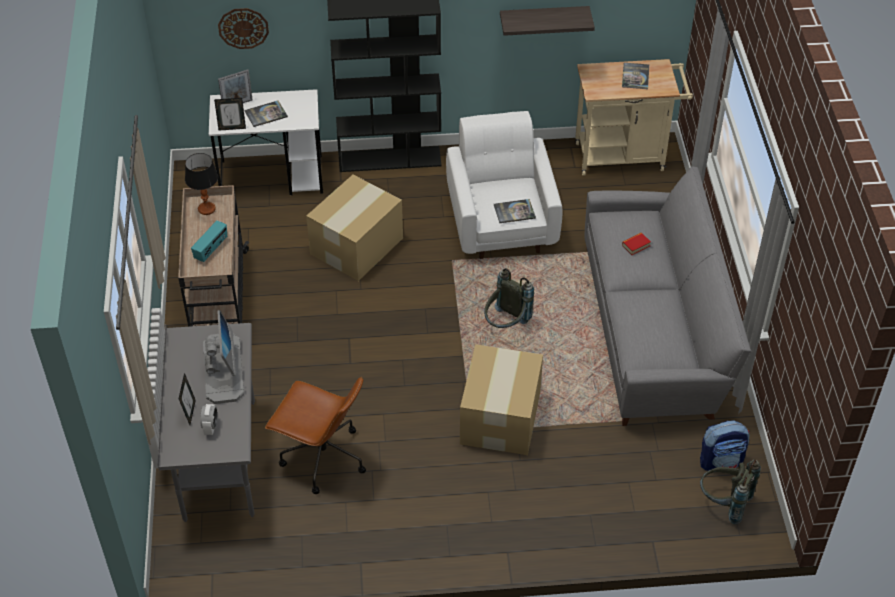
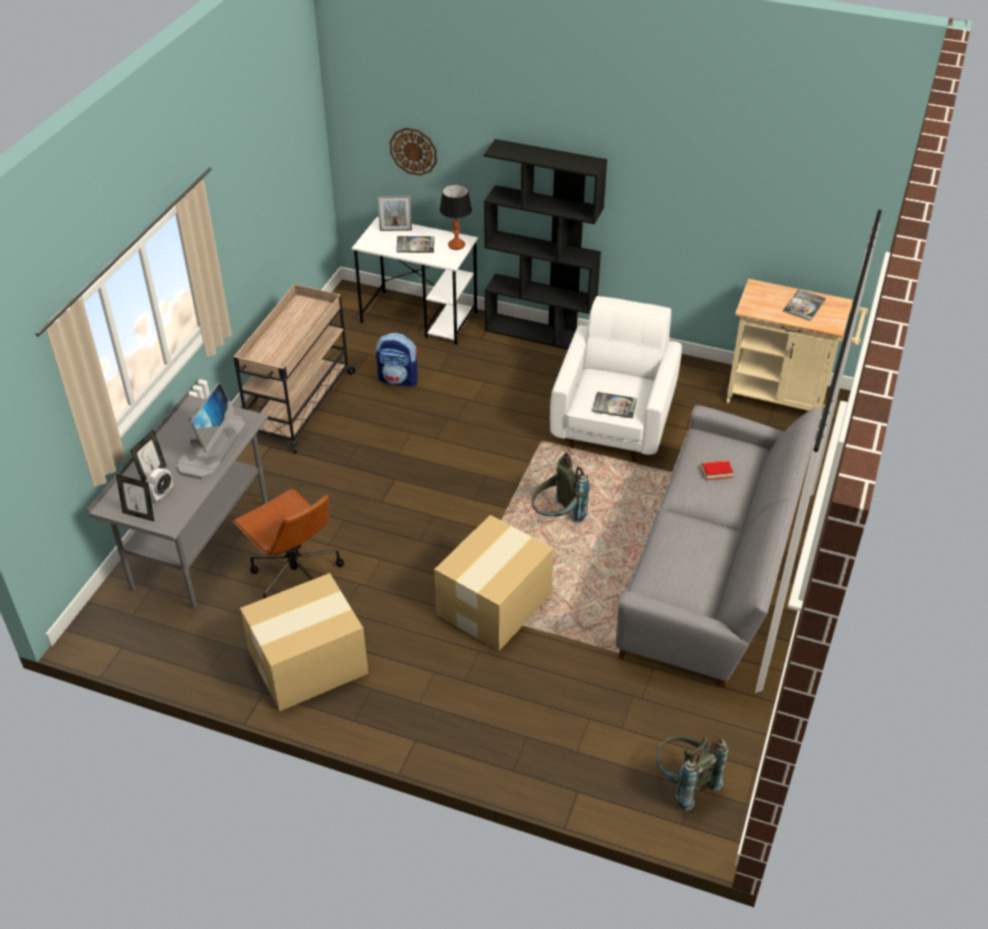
camera: 25 degrees right, 5 degrees down
table lamp [185,153,218,215] -> table lamp moved to [440,184,472,250]
radio [191,220,227,262] -> none
picture frame [214,98,246,131] -> picture frame moved to [116,474,154,521]
cardboard box [306,175,403,281] -> cardboard box moved to [240,573,368,712]
shelf [500,6,595,36] -> none
backpack [700,421,750,471] -> backpack moved to [376,333,418,387]

